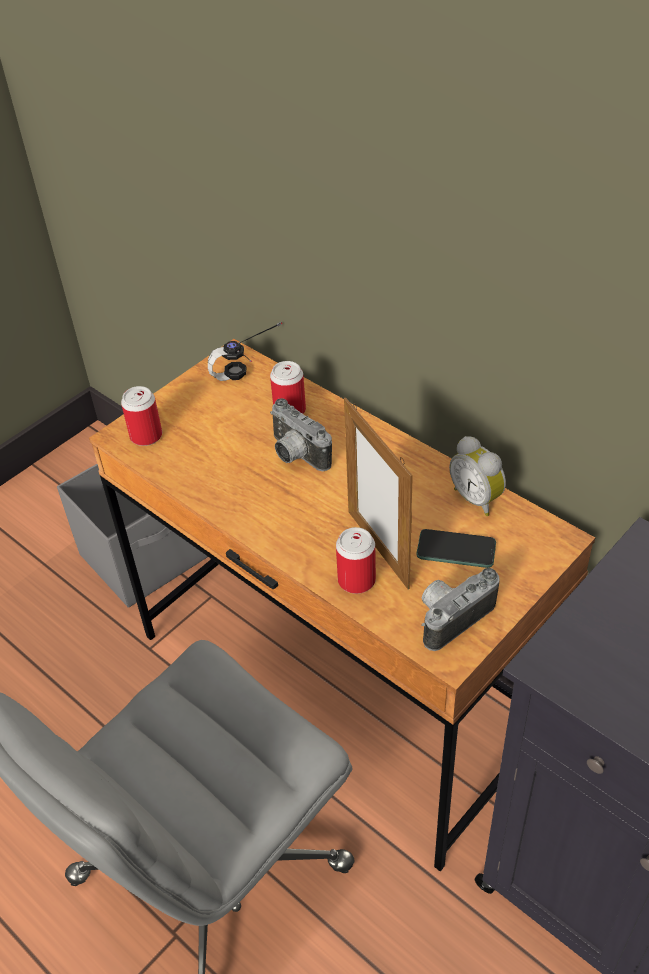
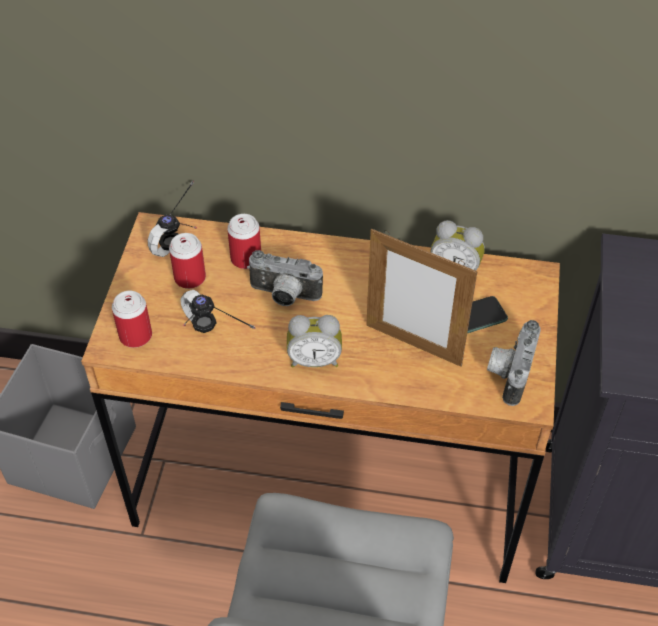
camera: 35 degrees left, 5 degrees up
can [336,527,376,594] -> can moved to [169,233,206,289]
none -> headphones [181,290,256,333]
none -> alarm clock [287,315,342,368]

